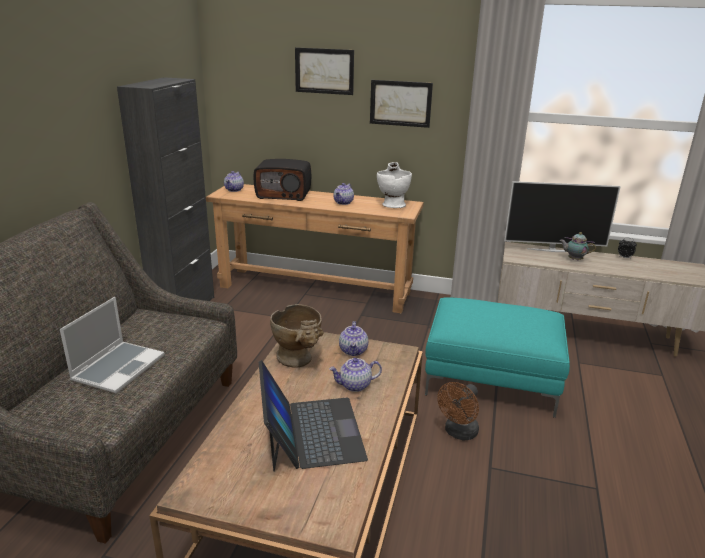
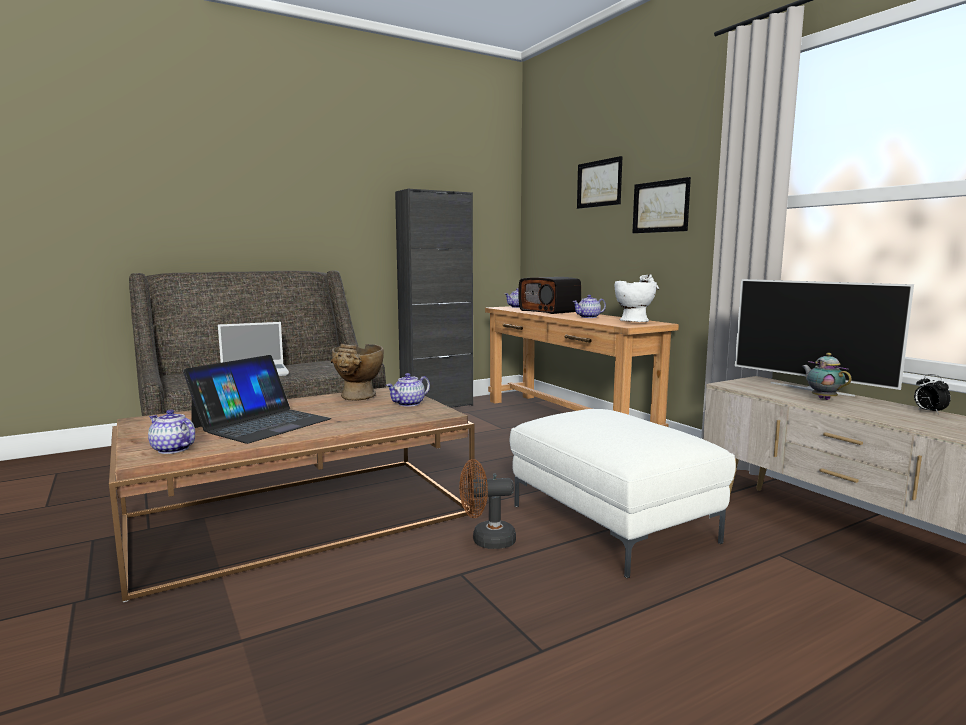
camera: 45 degrees right, 15 degrees down
teapot [329,358,382,392] -> teapot moved to [148,409,195,454]
turquoise ottoman [425,297,570,418] -> white ottoman [510,409,736,578]

